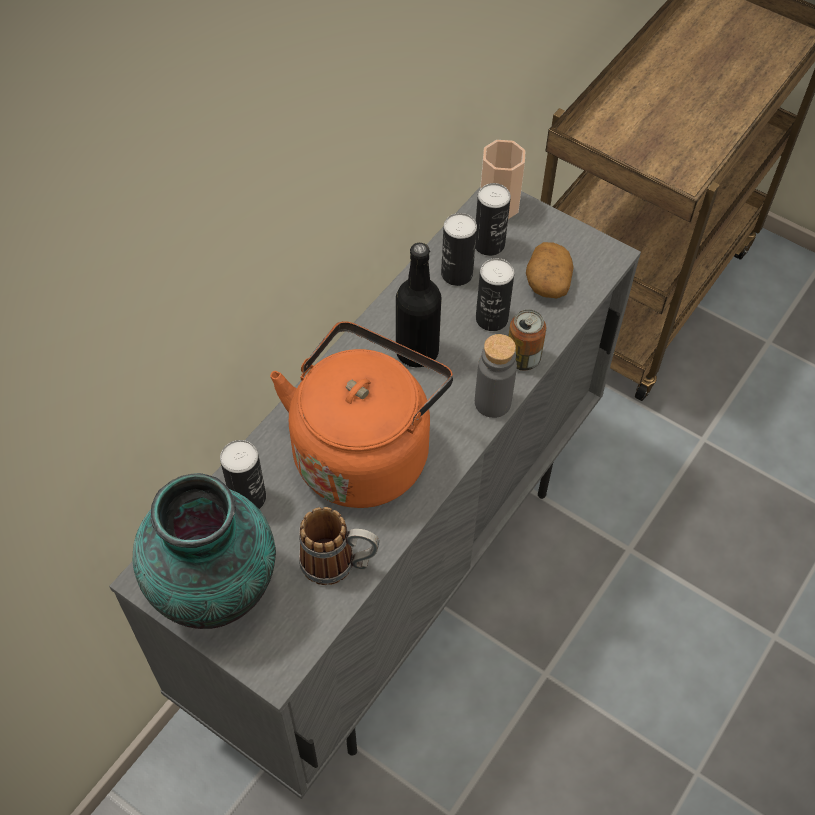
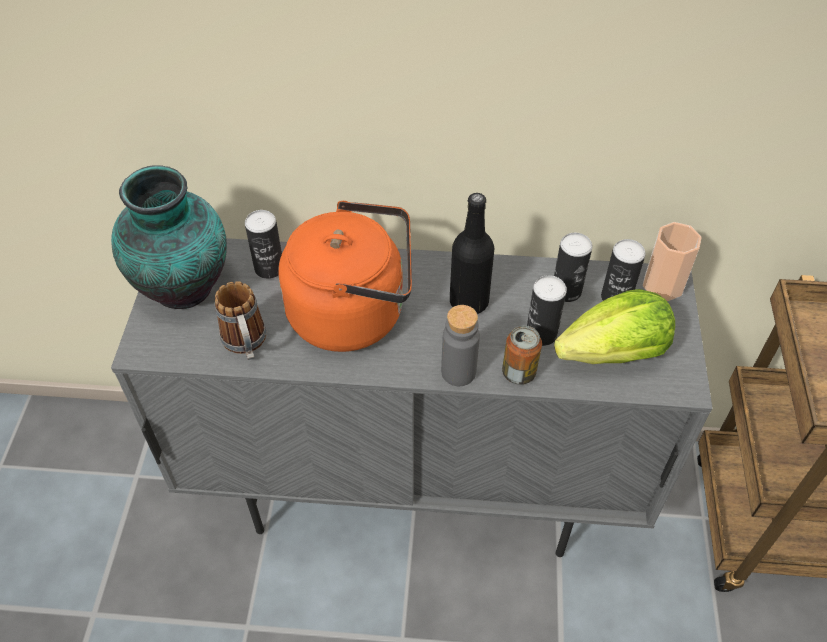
camera: 60 degrees right, 5 degrees down
potato [526,242,574,298] -> lettuce [554,289,675,364]

